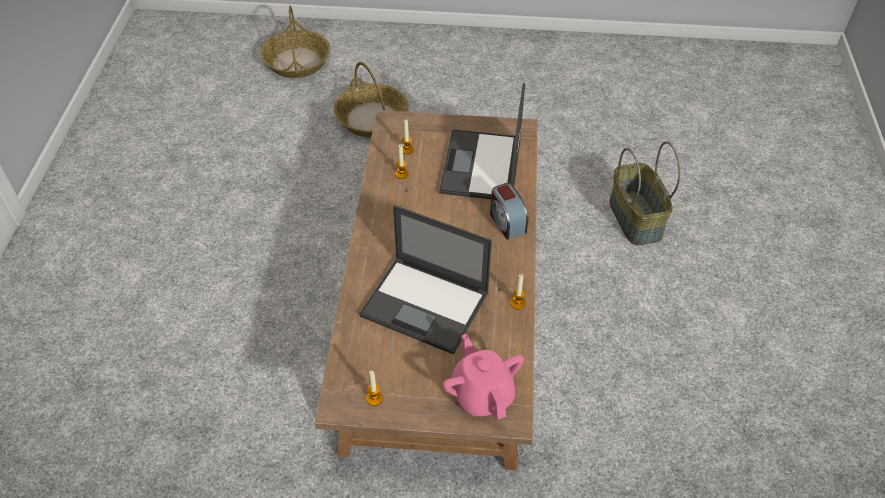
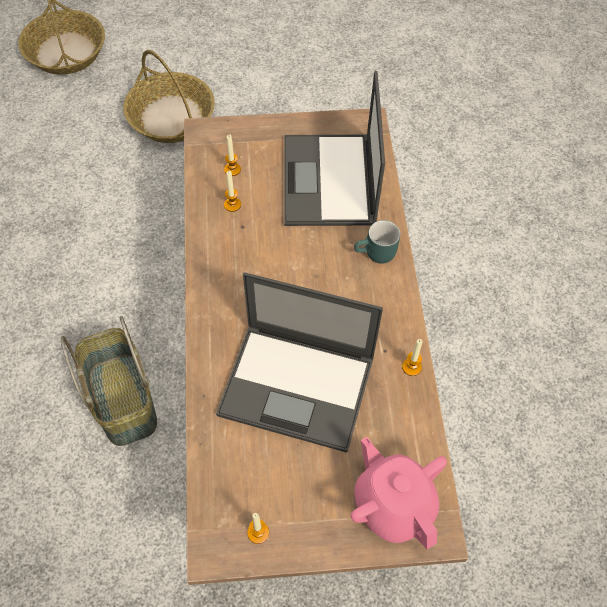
camera: 10 degrees left, 10 degrees up
alarm clock [490,183,528,240] -> turquoise mug [354,220,400,264]
basket [609,141,681,245] -> basket moved to [61,316,157,446]

